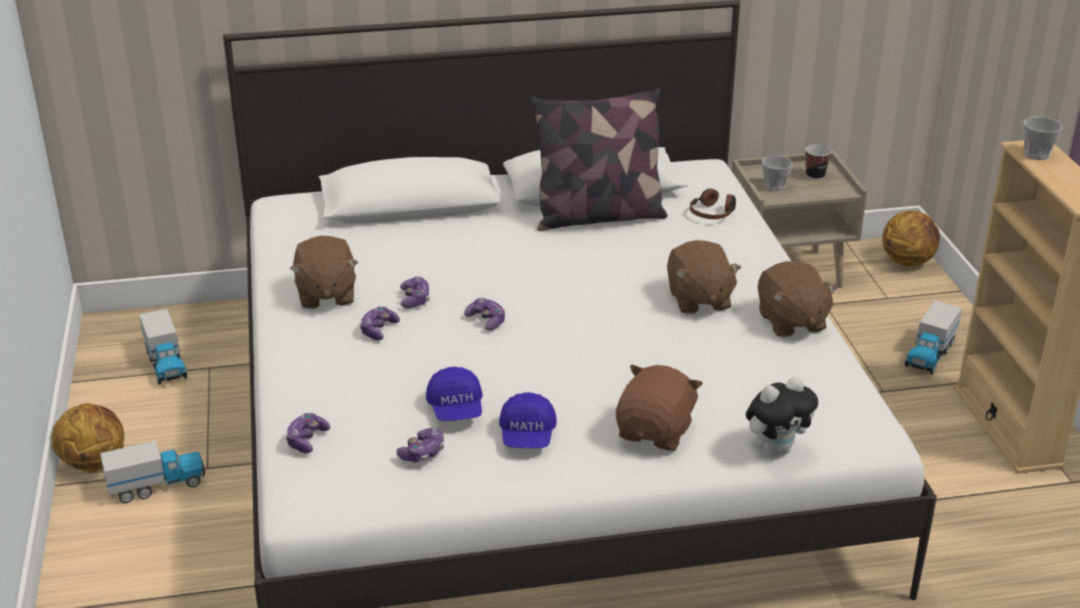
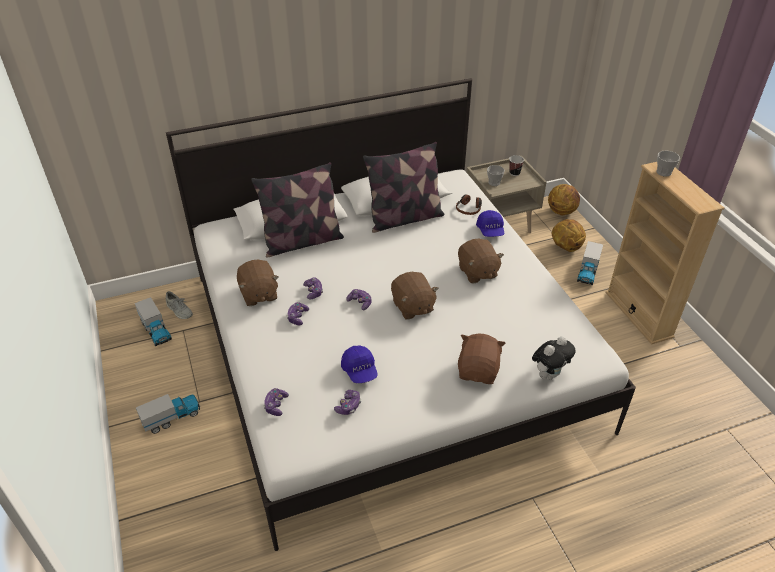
camera: 10 degrees left, 10 degrees up
basketball [52,403,124,473] -> basketball moved to [552,219,586,252]
blue cap [499,392,557,448] -> blue cap moved to [476,210,504,237]
brown plush toy [758,261,838,337] -> brown plush toy moved to [391,272,439,320]
none -> grey shoe [166,291,193,319]
none -> pillow [251,162,344,258]

